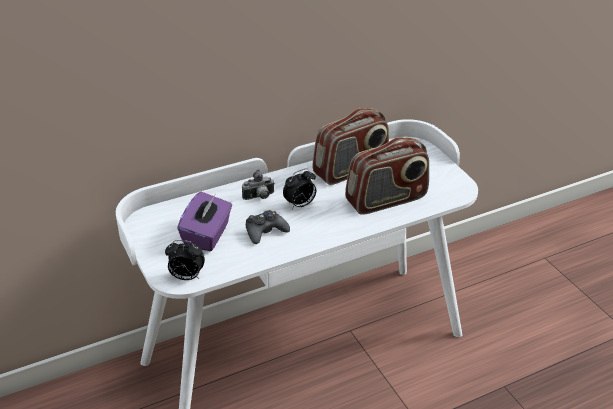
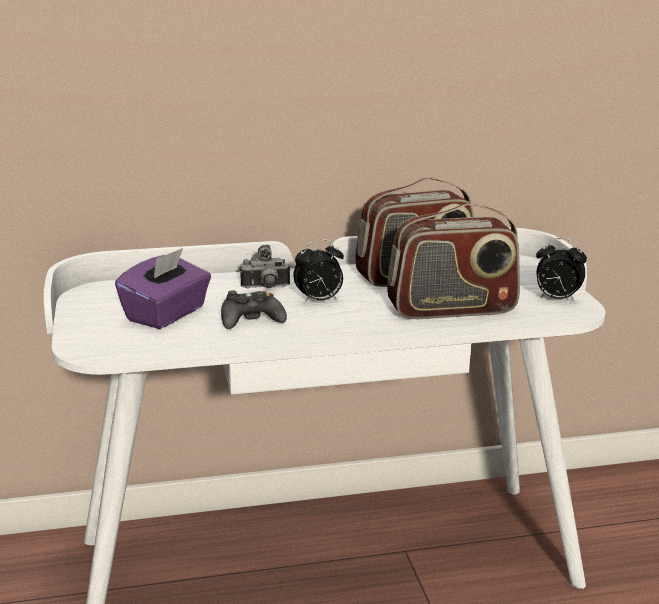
camera: 15 degrees right, 15 degrees down
alarm clock [165,240,205,280] -> alarm clock moved to [536,238,587,302]

